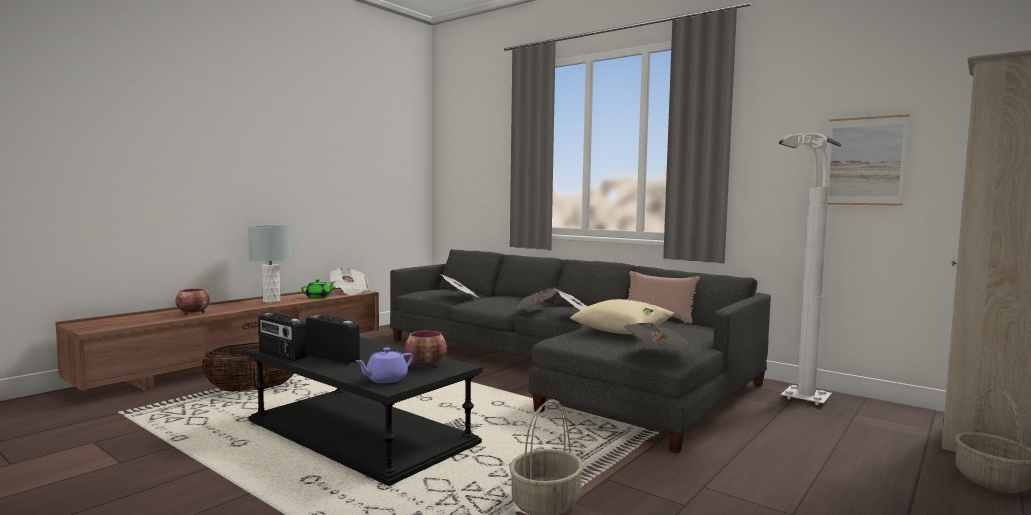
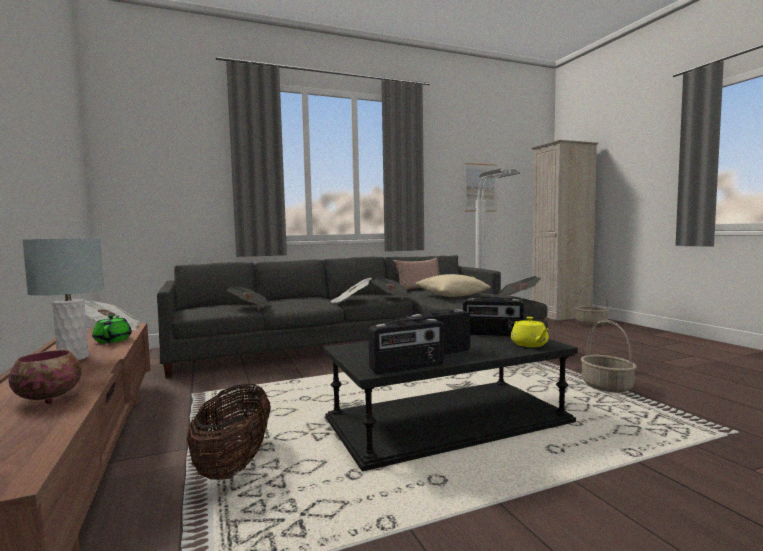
camera: 60 degrees left, 0 degrees up
purple teapot [356,348,413,383] -> yellow teapot [511,317,549,347]
bowl [405,331,447,368] -> radio [463,297,524,336]

